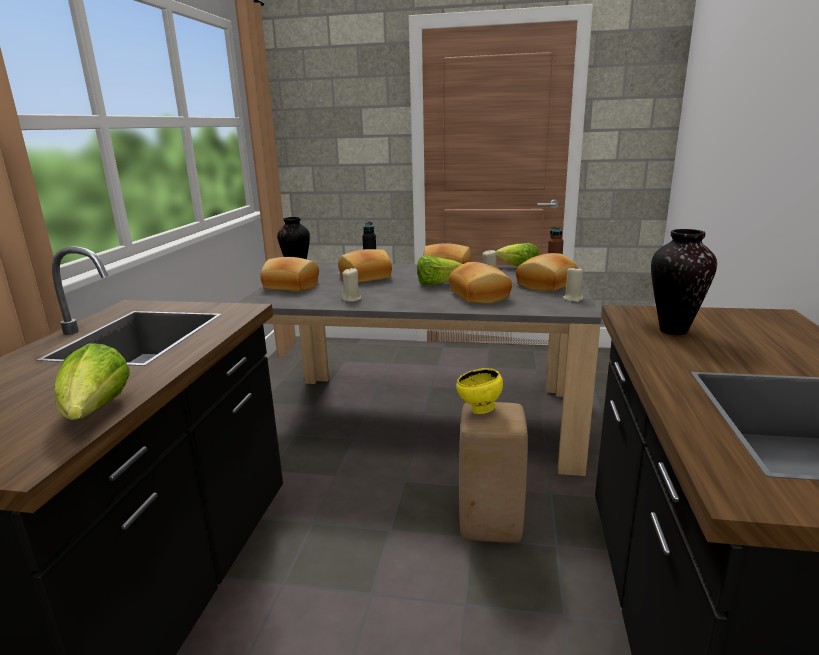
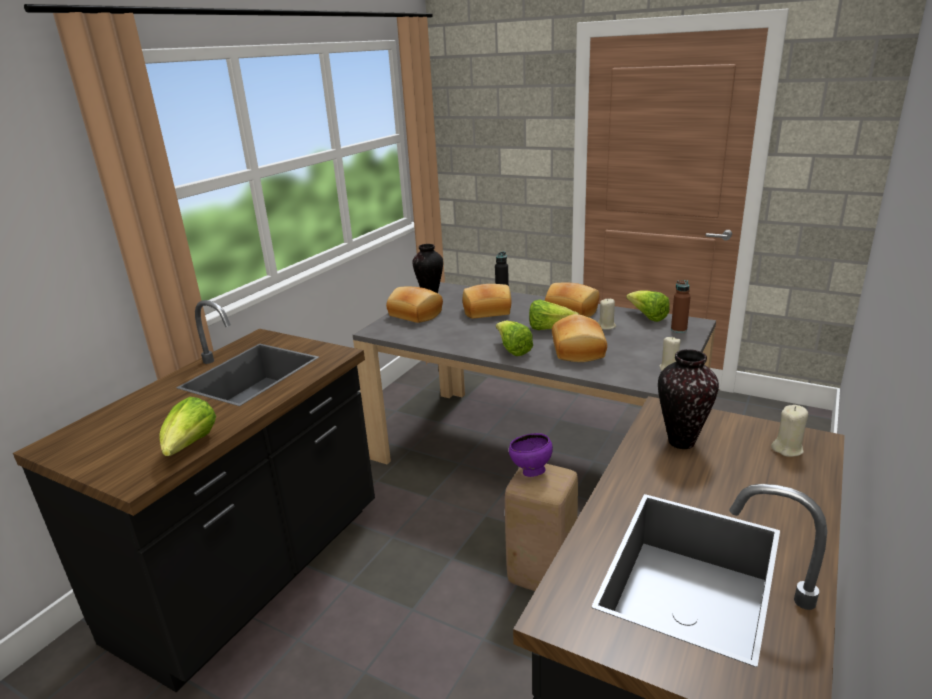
camera: 20 degrees right, 5 degrees up
beige candle [342,268,361,302] -> beige candle moved to [771,405,808,457]
yellow bowl [456,368,503,414] -> purple bowl [509,433,553,477]
bread [516,253,578,291] -> none
none -> lettuce [496,321,533,356]

